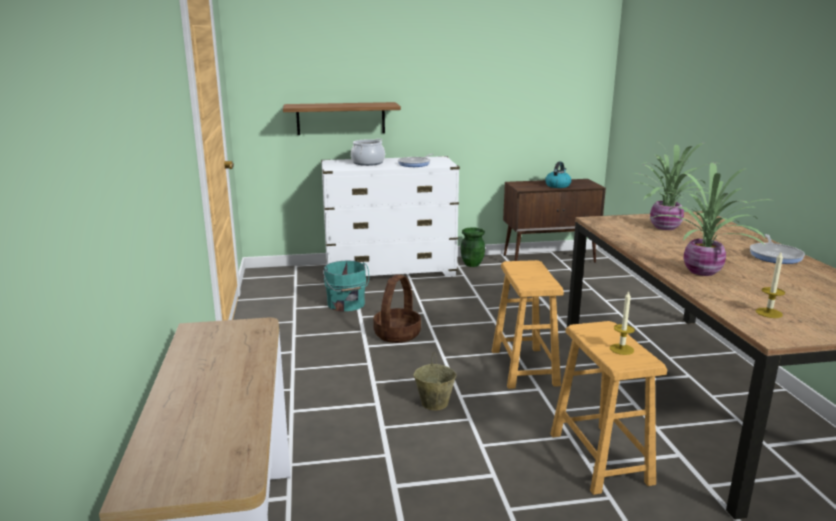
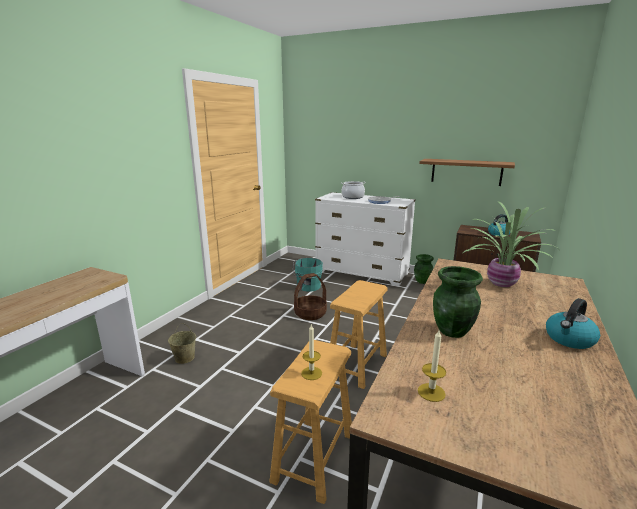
camera: 35 degrees right, 0 degrees up
shelf [283,102,401,135] -> shelf moved to [419,159,515,186]
beige bucket [413,352,456,410] -> beige bucket moved to [168,324,196,364]
potted plant [648,162,771,276] -> green vase [433,266,483,338]
frying pan [750,234,805,264] -> kettle [546,298,600,349]

